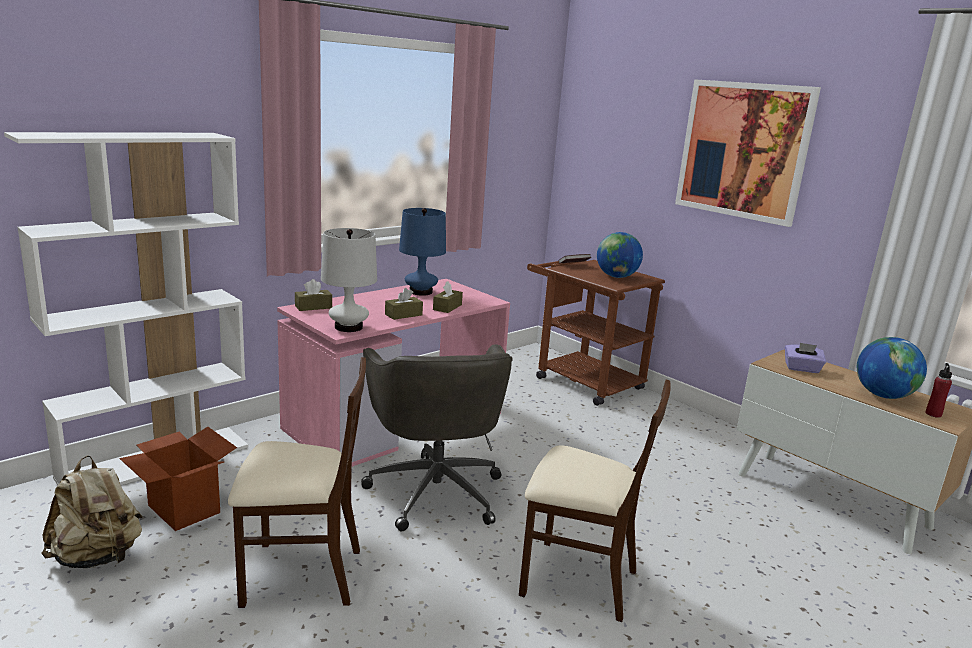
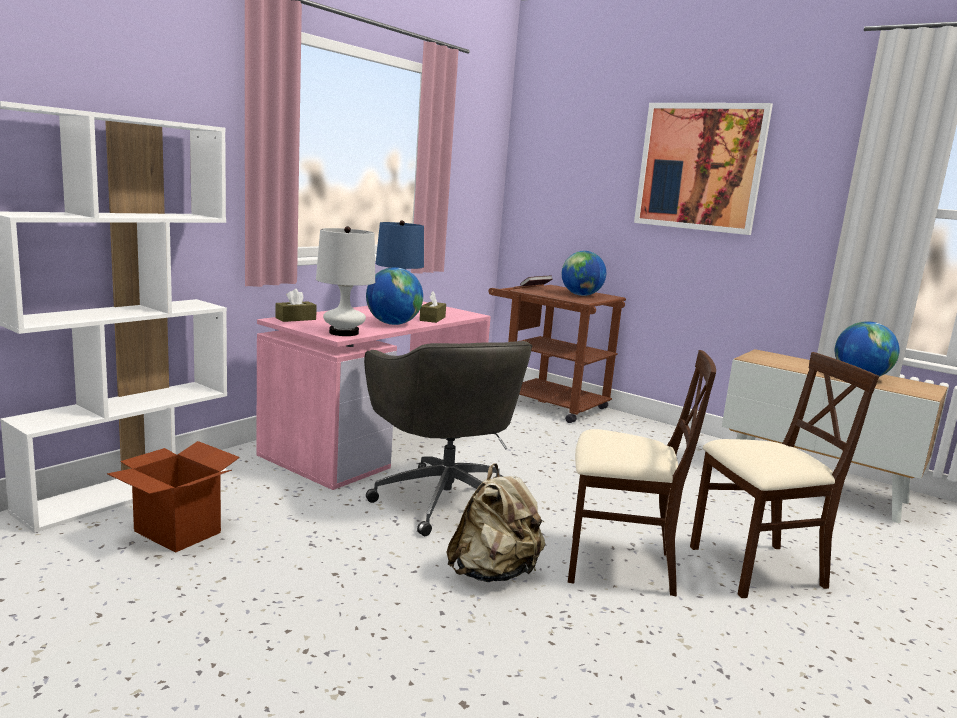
camera: 10 degrees left, 5 degrees down
beige backpack [41,455,142,568] -> beige backpack moved to [446,463,545,582]
beige chair [228,357,366,608] -> beige chair moved to [690,352,879,598]
brown tissue box [385,288,423,320] -> globe [366,267,423,325]
purple tissue box [785,343,826,373] -> none
red bottle [925,363,952,418] -> none

